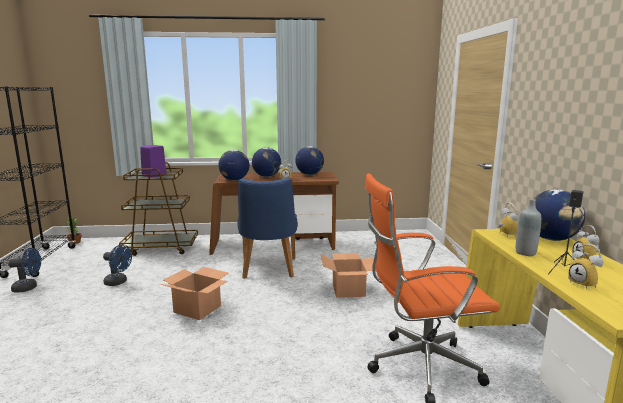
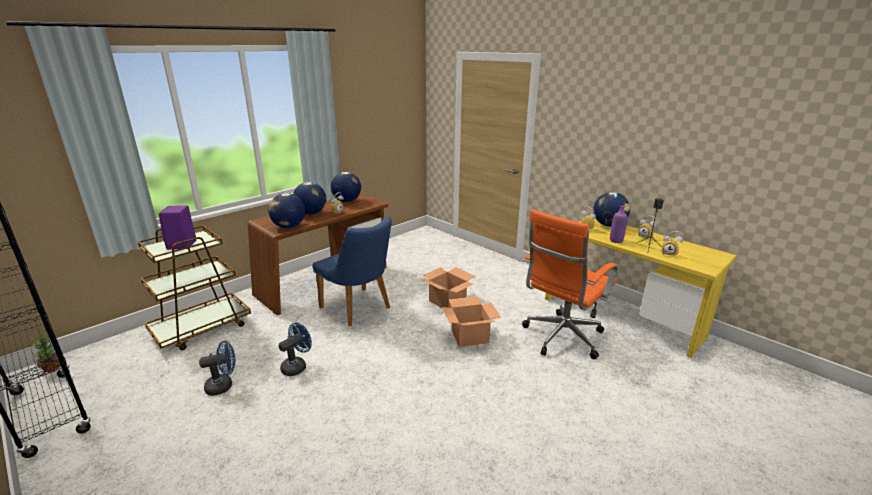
camera: 40 degrees left, 10 degrees up
blue fan [8,248,41,293] -> blue fan moved to [279,323,312,376]
cardboard box [160,267,228,320] -> cardboard box moved to [442,296,501,347]
grey bottle [516,199,541,256] -> purple bottle [610,205,628,243]

